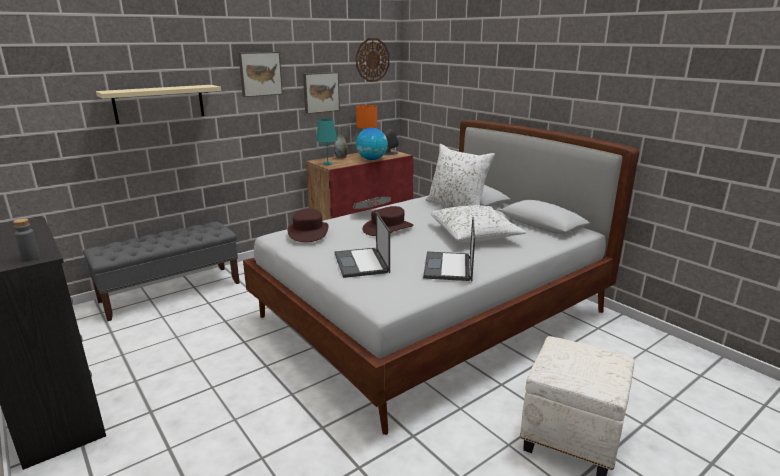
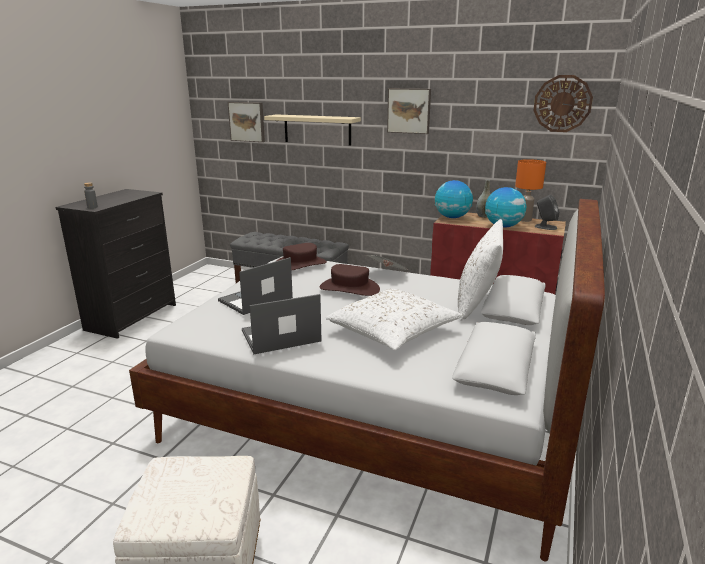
camera: 60 degrees right, 0 degrees up
picture [303,72,340,114] -> picture moved to [228,102,265,142]
turquoise table lamp [316,119,338,165] -> globe [435,180,473,218]

